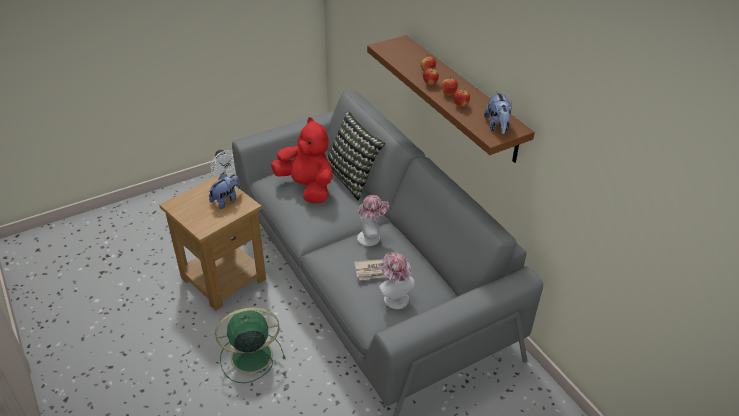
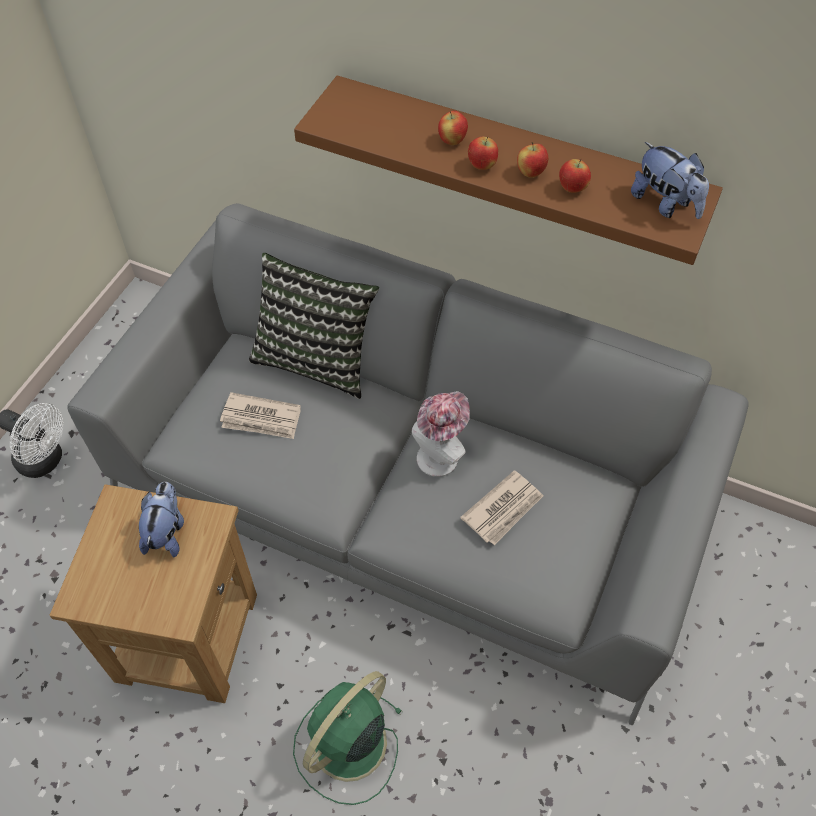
camera: 35 degrees left, 15 degrees up
red plush toy [271,117,333,203] -> newspaper [220,392,301,439]
hat [379,252,415,309] -> none

